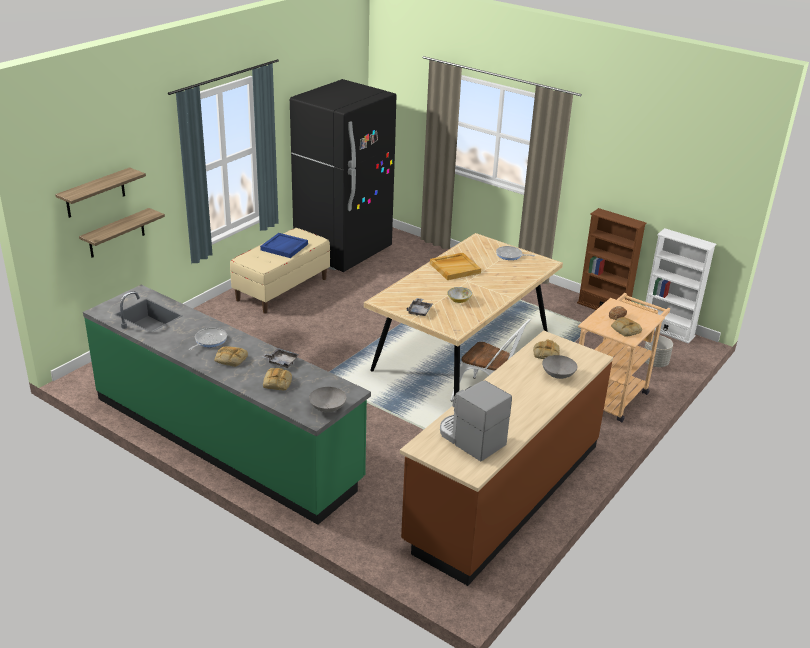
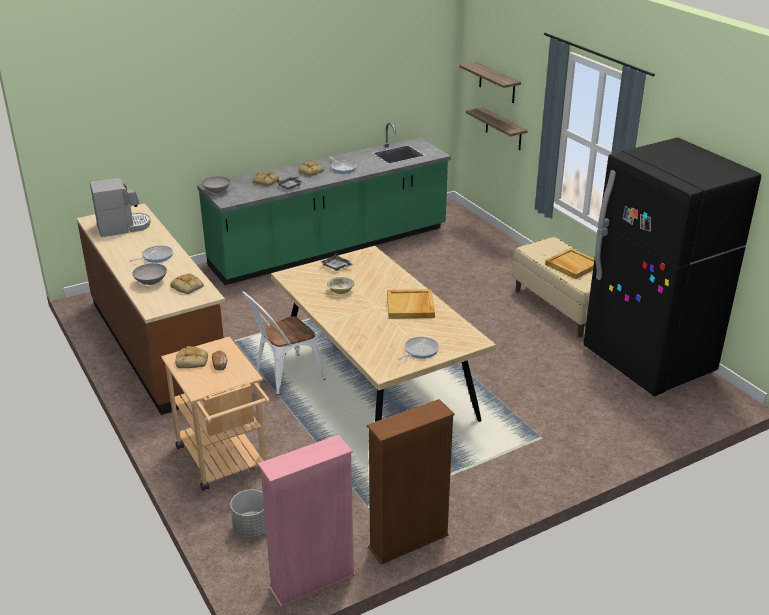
camera: 115 degrees right, 0 degrees up
blue tray [260,233,308,258] -> beige tray [545,248,594,279]
white bookcase [645,228,716,344] -> pink bookcase [258,435,355,607]
none -> frying pan [130,246,173,263]

